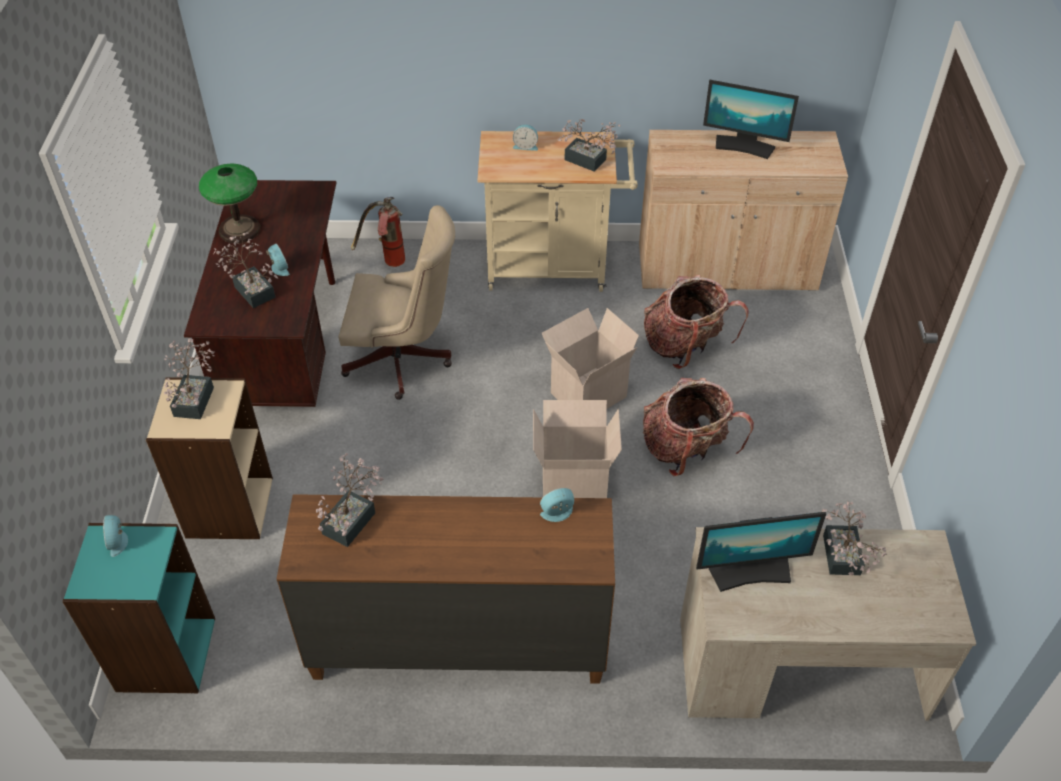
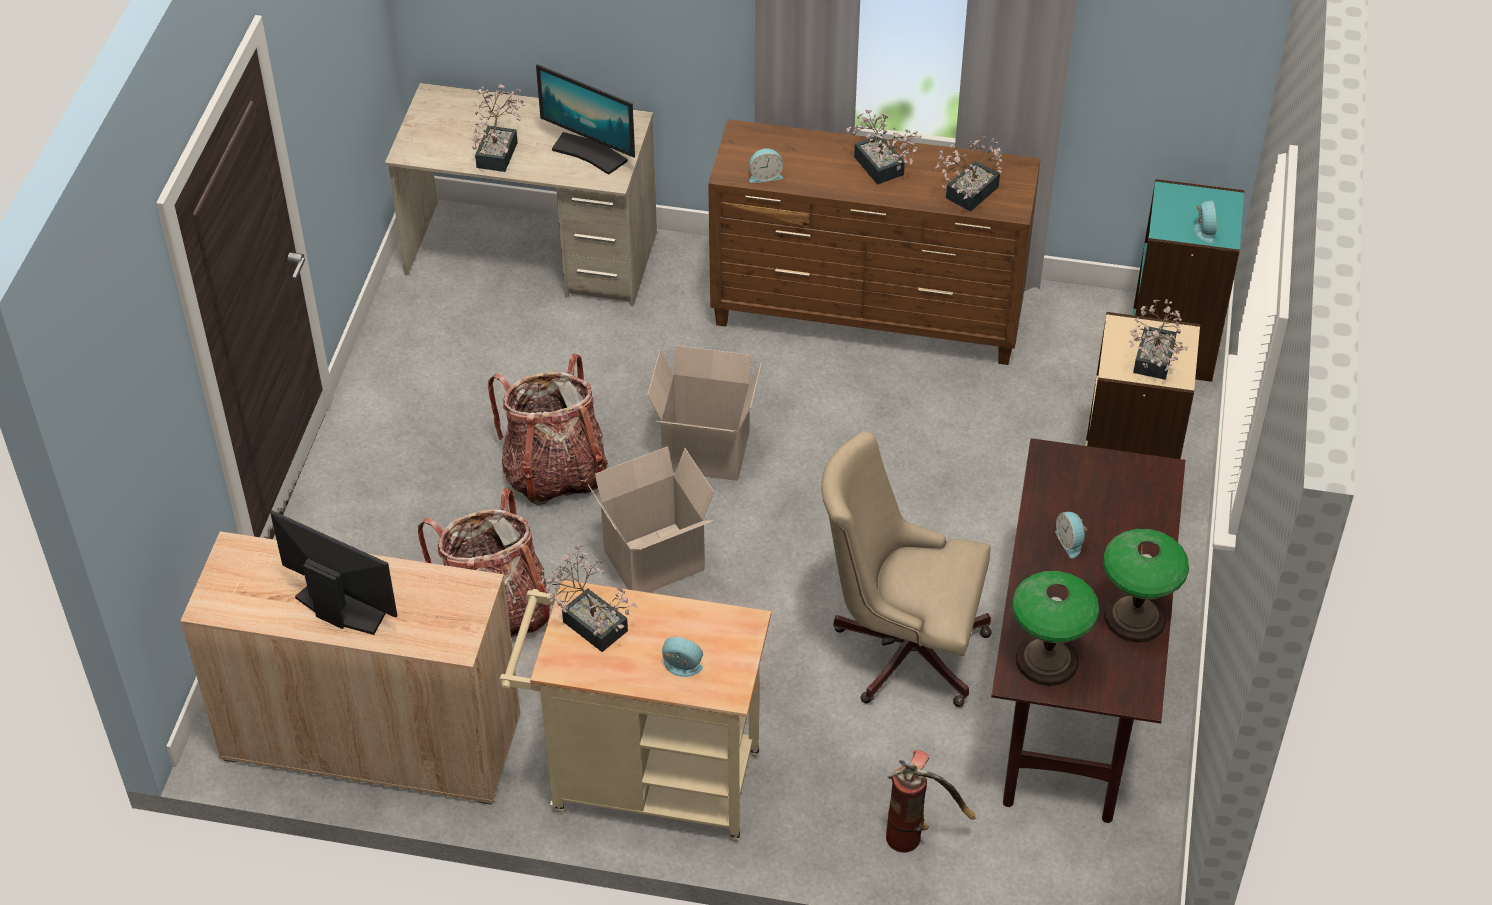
camera: 170 degrees left, 0 degrees up
potted plant [213,232,279,308] -> potted plant moved to [846,110,922,185]
monitor [696,512,827,592] -> monitor turned 150 degrees counterclockwise [536,64,635,175]
none -> table lamp [1012,571,1099,686]

